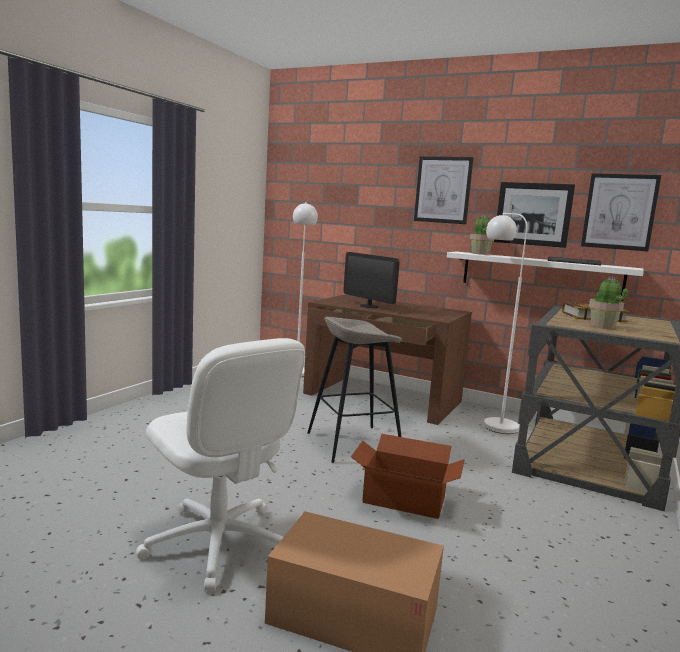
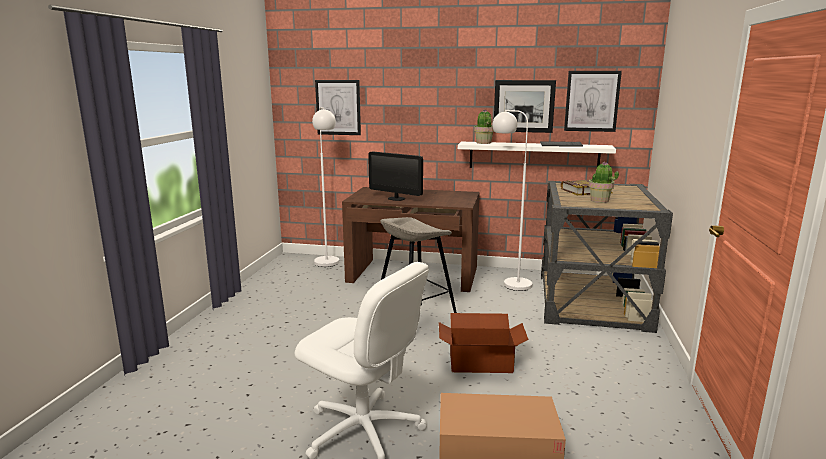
camera: 15 degrees left, 5 degrees up
picture [414,156,474,224] -> picture moved to [315,80,361,135]

